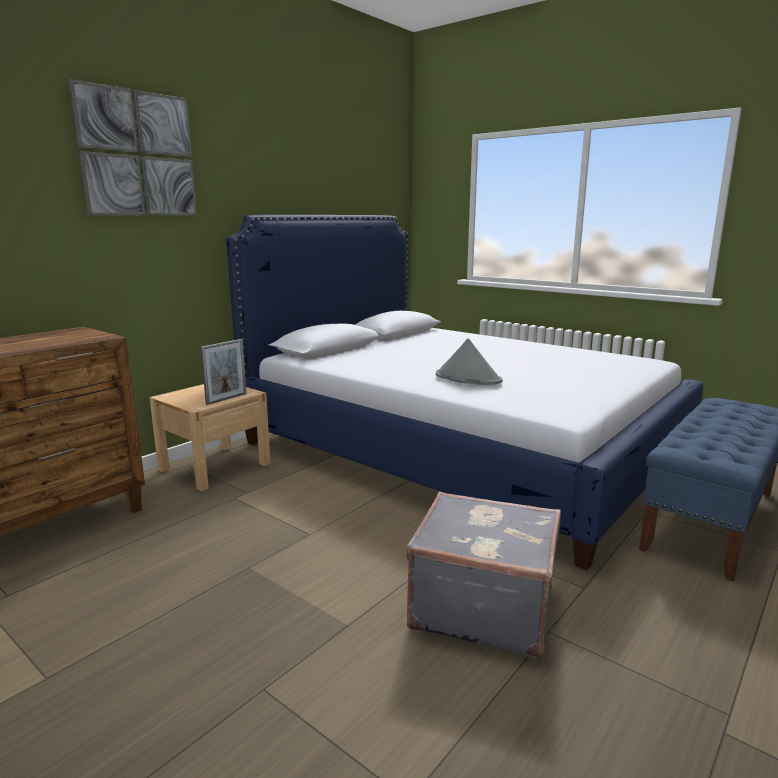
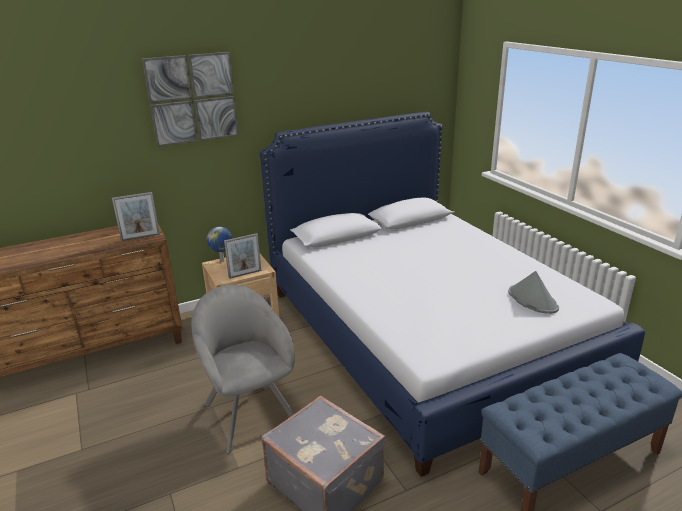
camera: 25 degrees right, 10 degrees up
grey hat [436,339,503,385] -> grey hat moved to [508,271,559,314]
none -> picture frame [112,192,160,241]
none -> grey armchair [191,285,295,454]
none -> globe [206,227,232,262]

